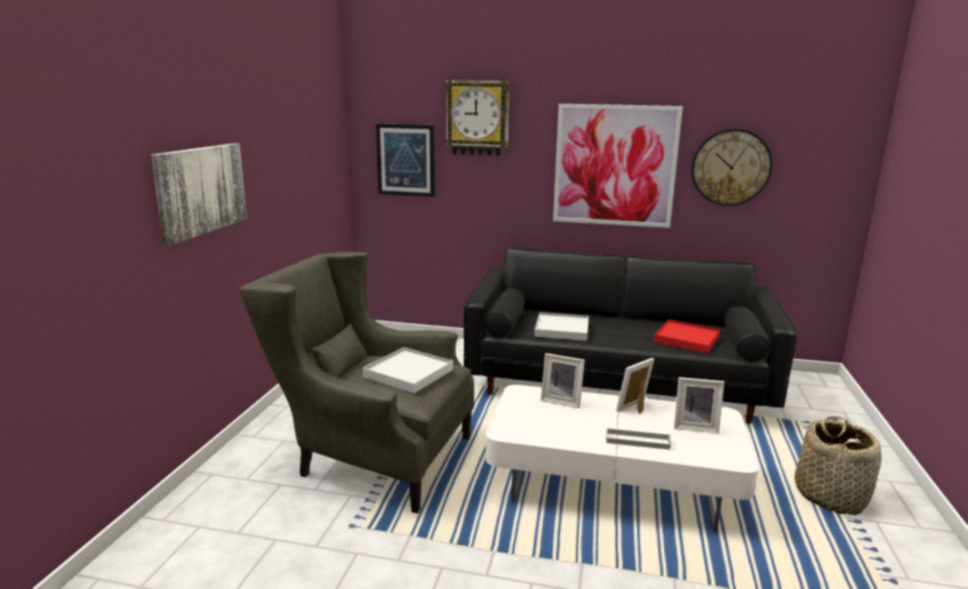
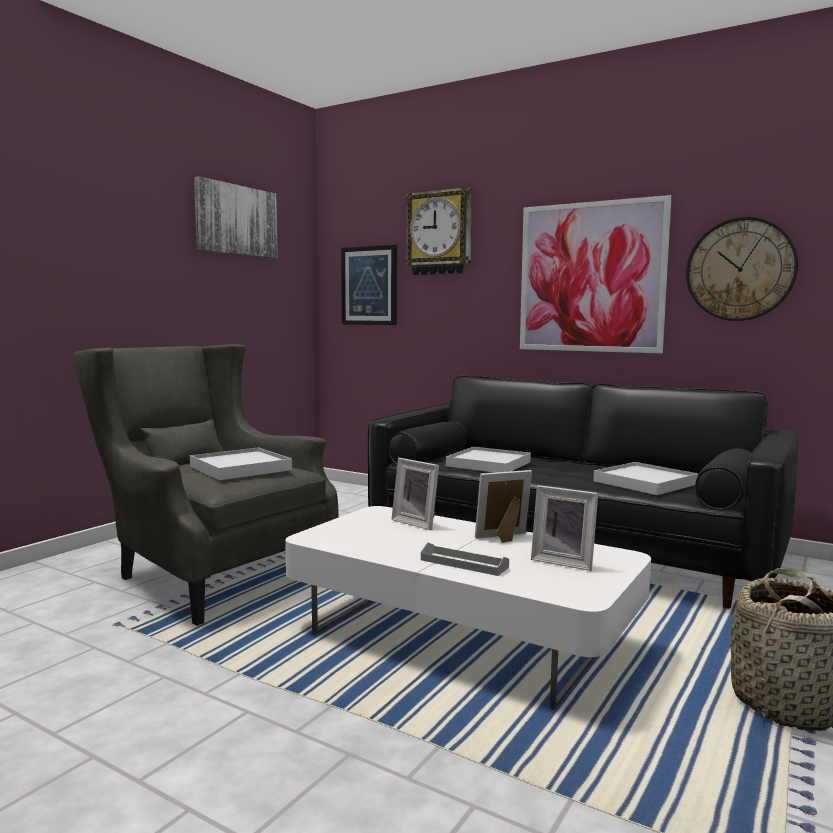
camera: 20 degrees right, 10 degrees down
picture [151,143,247,245] -> picture moved to [194,176,278,259]
red tray [653,319,720,353] -> white tray [594,462,698,495]

